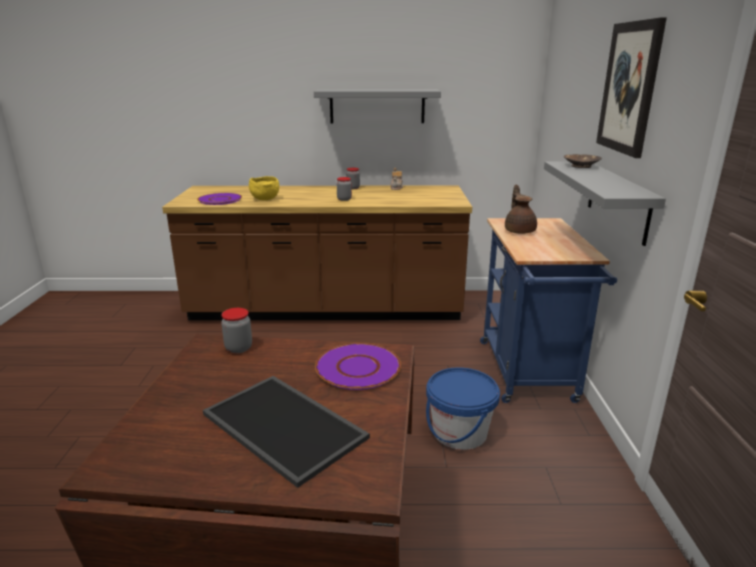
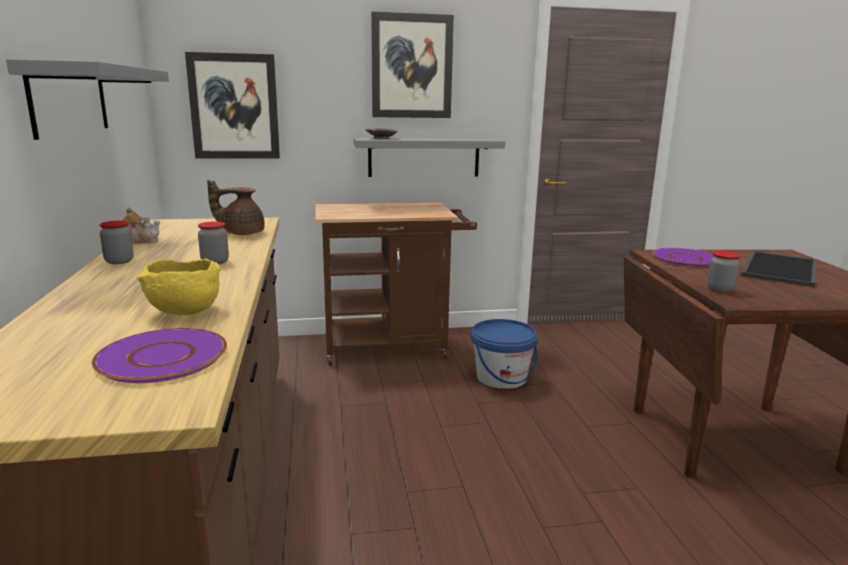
camera: 100 degrees left, 5 degrees down
blue cart [480,218,617,403] -> brown cart [315,203,477,365]
brown teapot [505,184,537,234] -> brown teapot moved to [207,179,265,235]
none -> picture [185,52,280,159]

